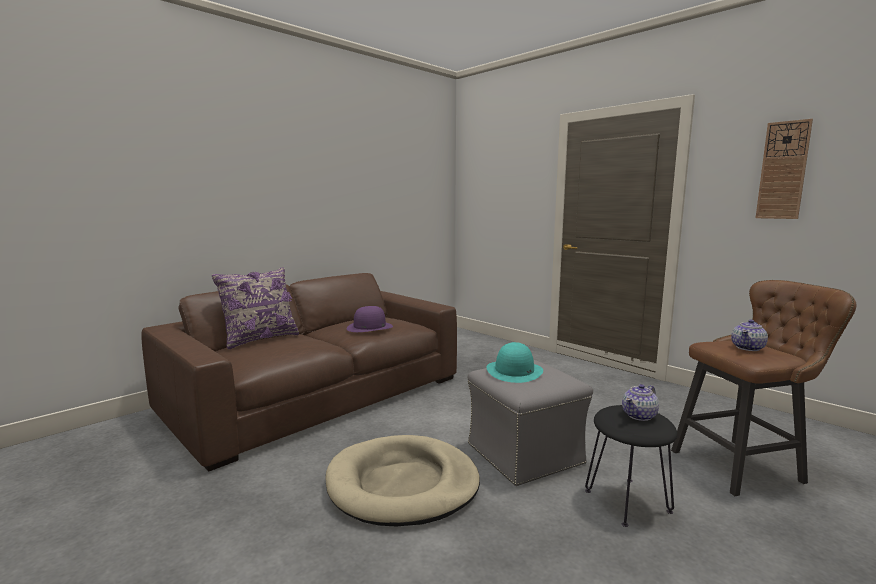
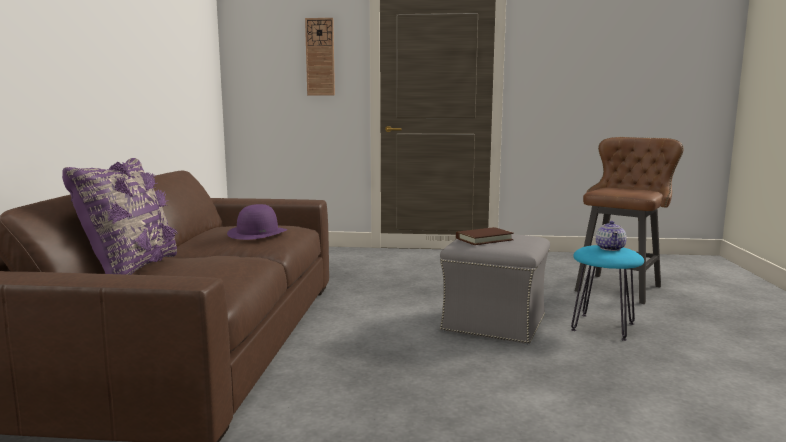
camera: 40 degrees left, 0 degrees up
beige dog bed [325,435,480,527] -> none
turquoise hat [487,342,543,383] -> brown book [456,227,514,245]
black stool [585,405,677,527] -> turquoise stool [571,245,644,341]
teapot [731,319,768,351] -> none
wall clock [756,119,813,219] -> wall clock moved to [305,18,335,95]

